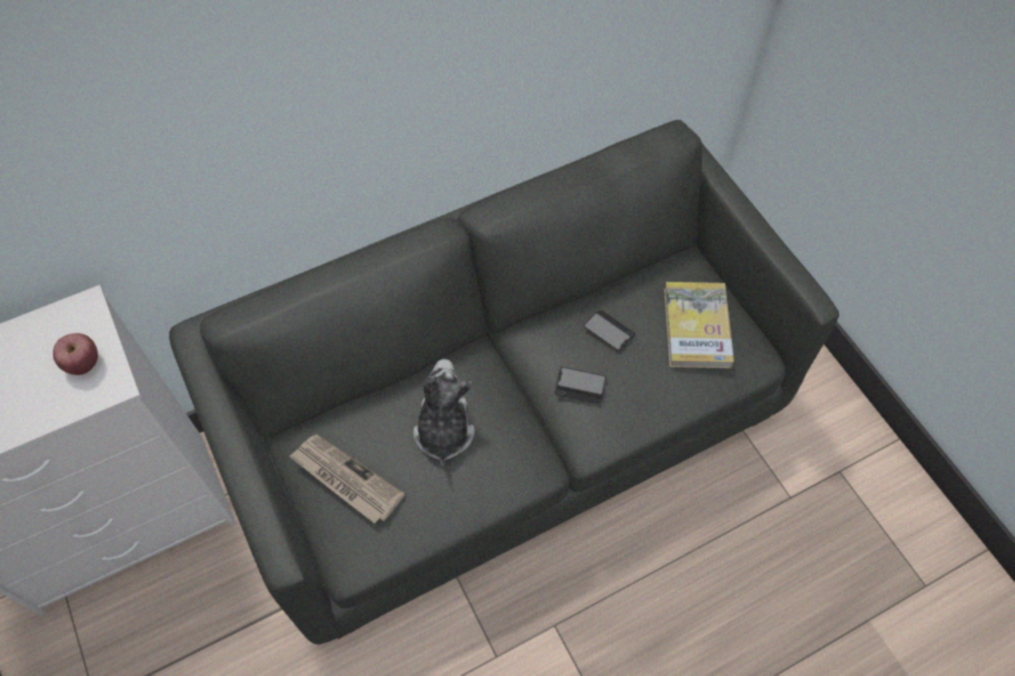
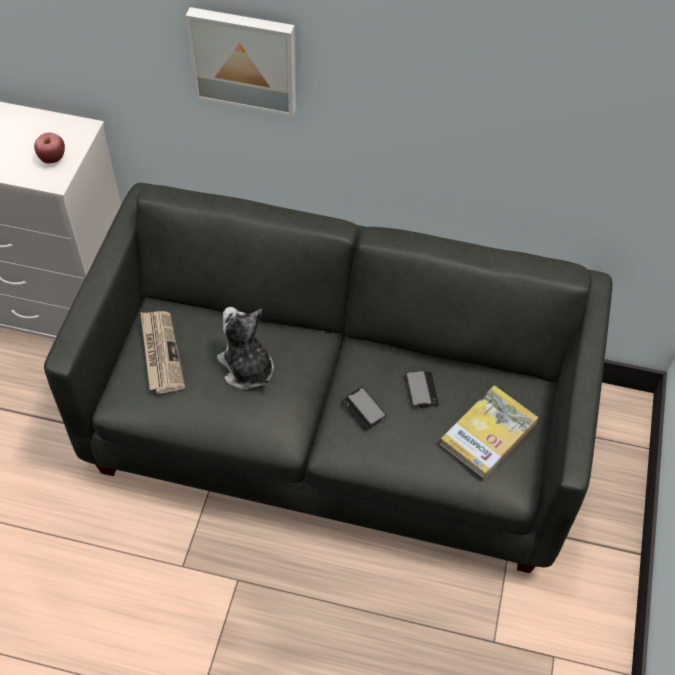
camera: 40 degrees right, 5 degrees down
plush toy [413,359,475,466] -> plush toy turned 75 degrees counterclockwise [217,307,274,389]
none -> picture [185,7,296,116]

